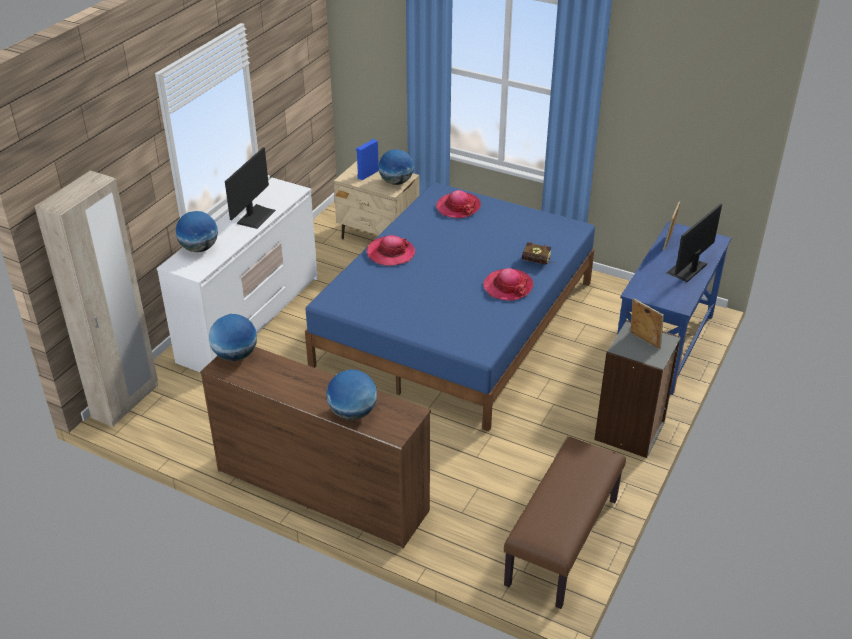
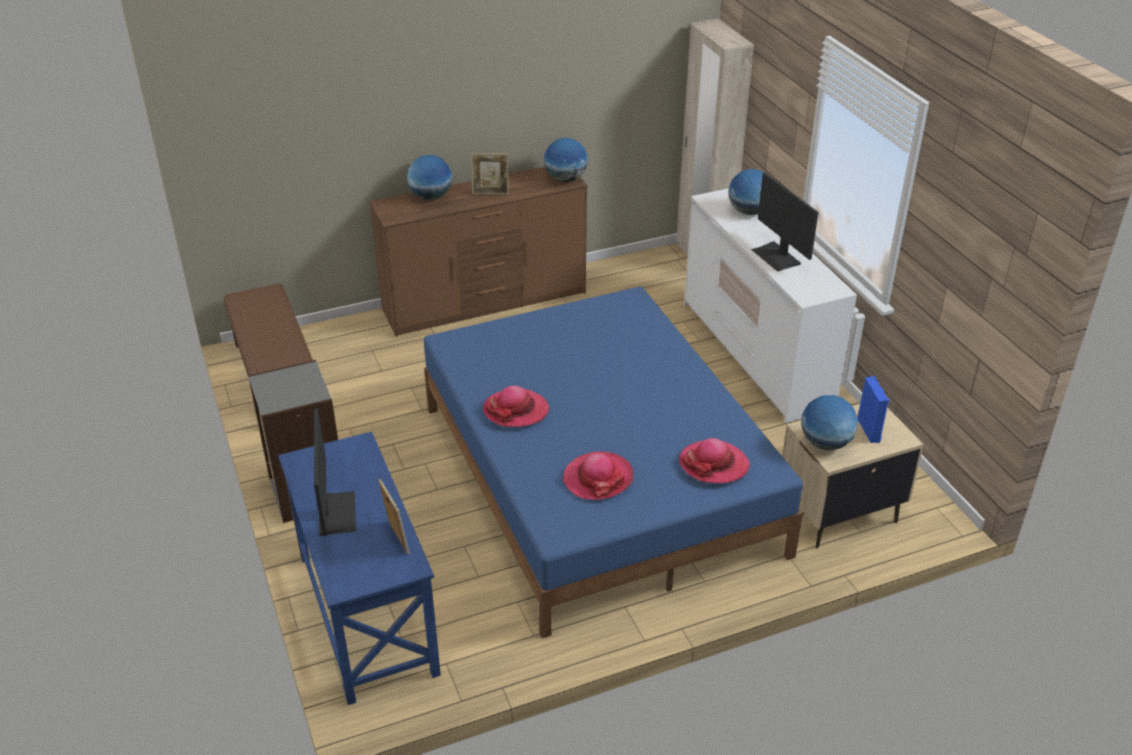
camera: 130 degrees right, 0 degrees up
hat [367,235,415,266] -> hat moved to [562,451,633,500]
book [522,241,554,265] -> none
picture frame [630,298,664,349] -> picture frame moved to [471,153,509,195]

